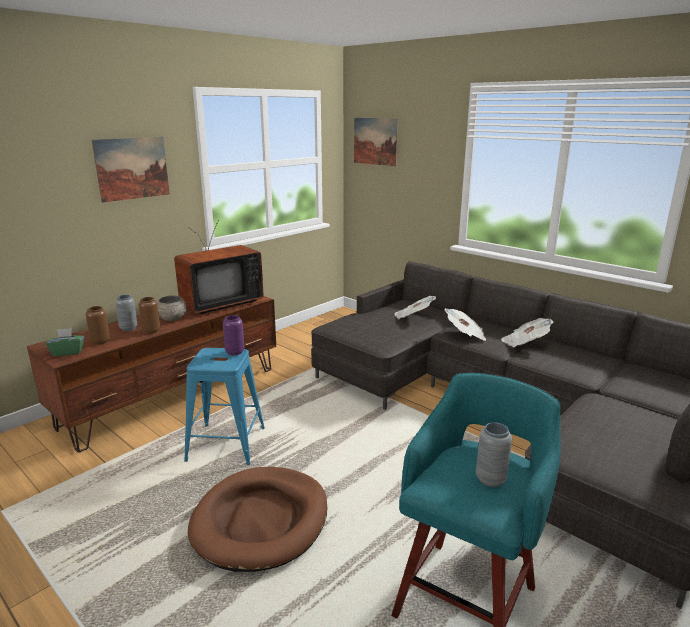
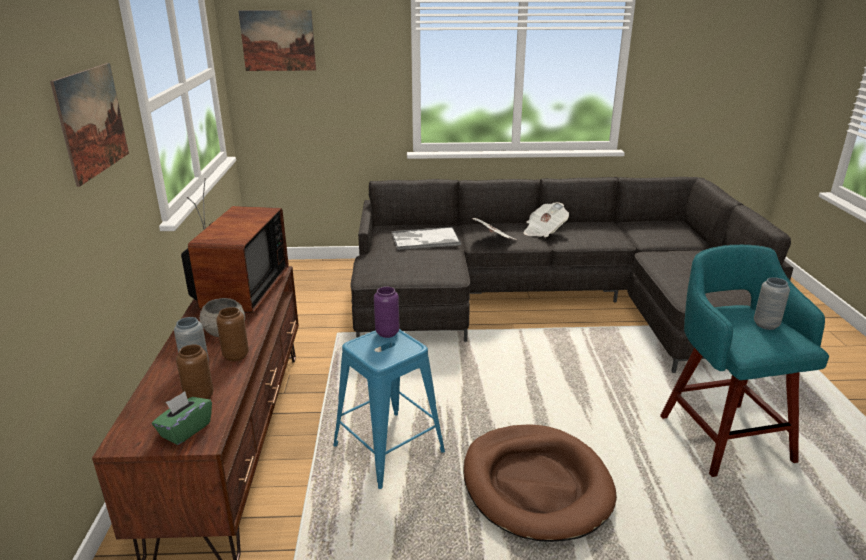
camera: 45 degrees left, 5 degrees up
newspaper [395,296,436,319] -> tray [392,227,461,250]

